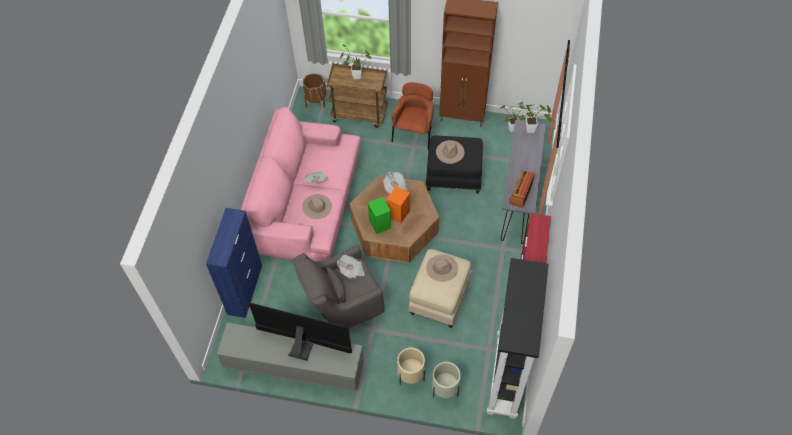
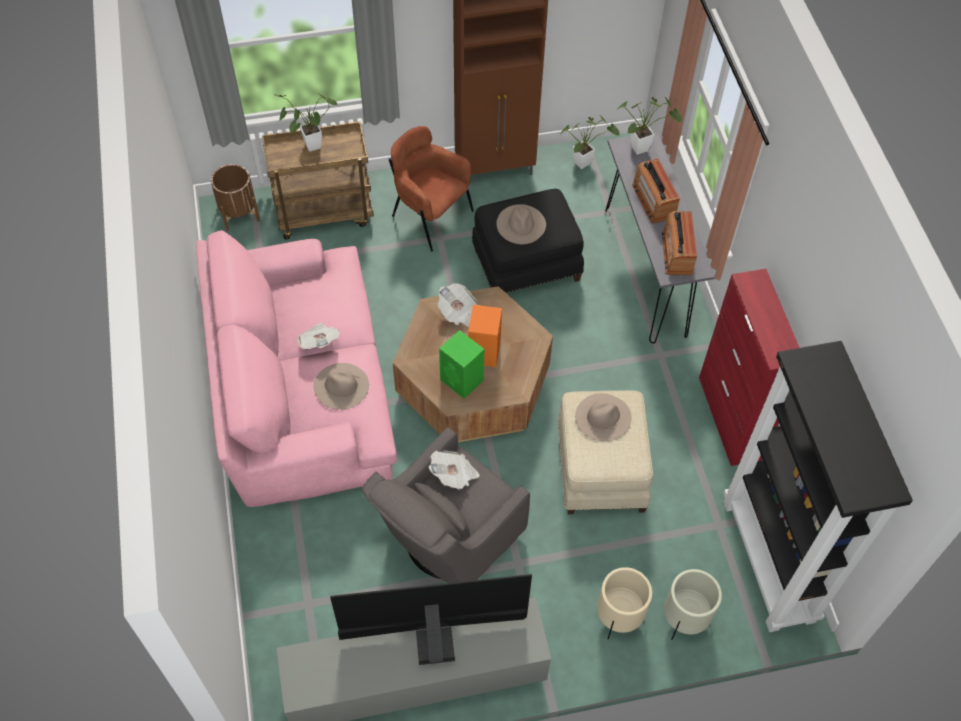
camera: 25 degrees left, 0 degrees up
blue cabinet [206,208,262,318] -> none
brown armchair [392,82,434,150] -> brown armchair turned 45 degrees counterclockwise [388,126,474,251]
none -> radio [632,159,680,223]

